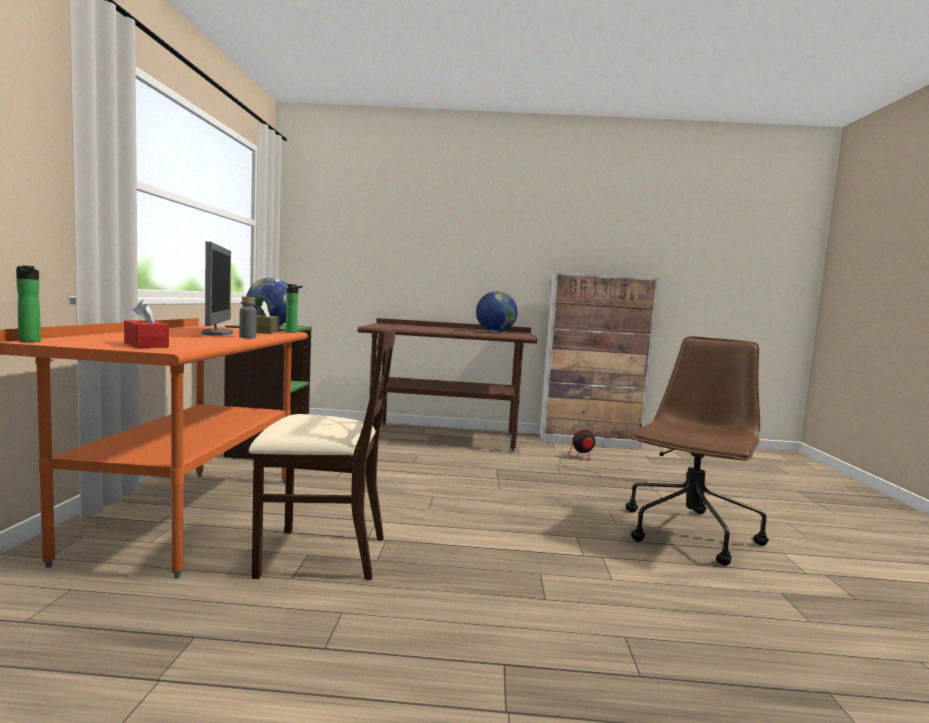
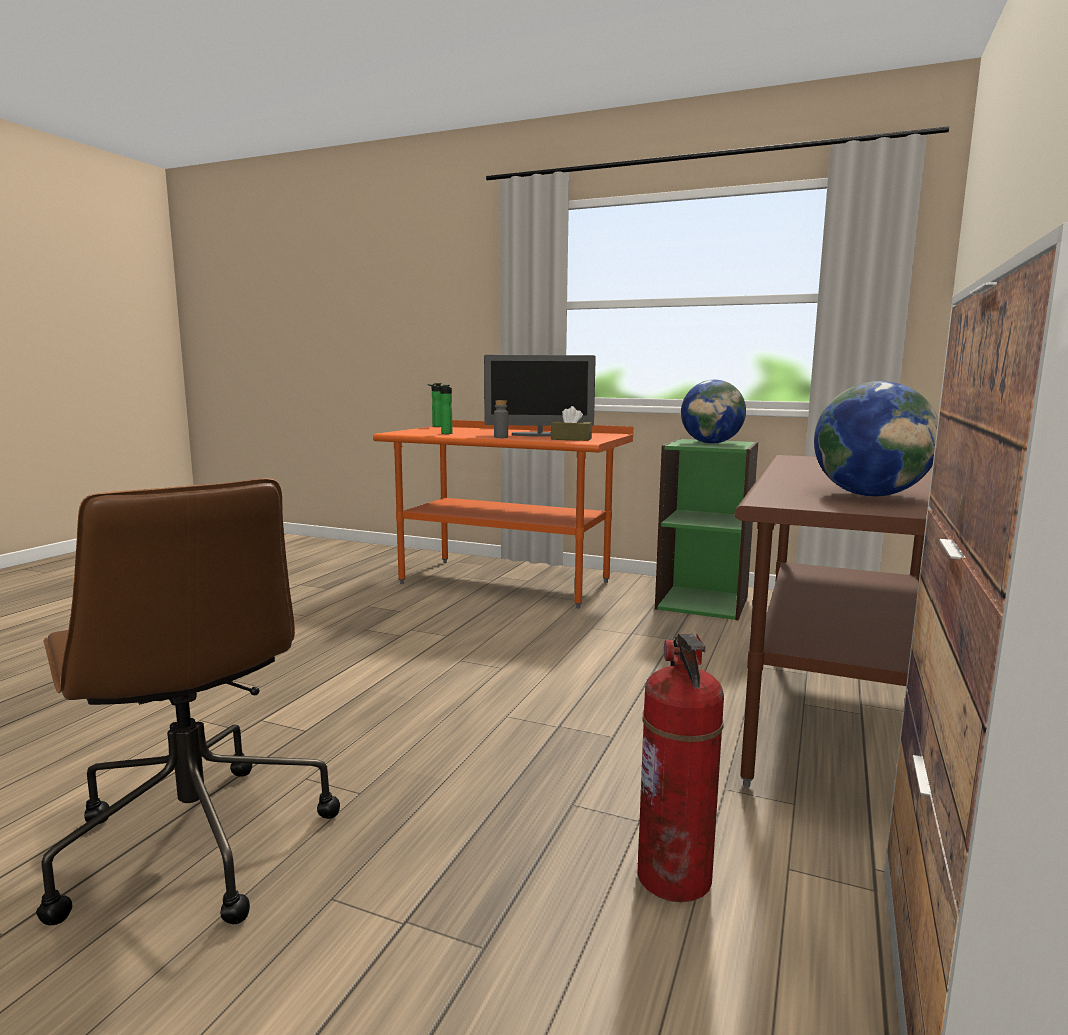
camera: 110 degrees right, 5 degrees up
red tissue box [124,300,169,348] -> none
beige chair [249,326,396,580] -> none
bottle [286,284,303,333] -> bottle moved to [440,385,453,434]
fan [558,430,599,475] -> fire extinguisher [637,634,724,902]

